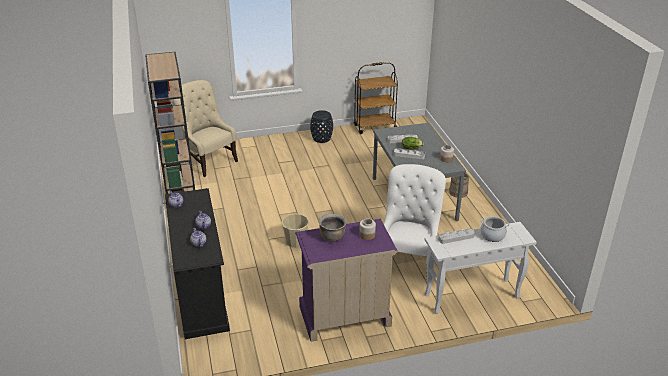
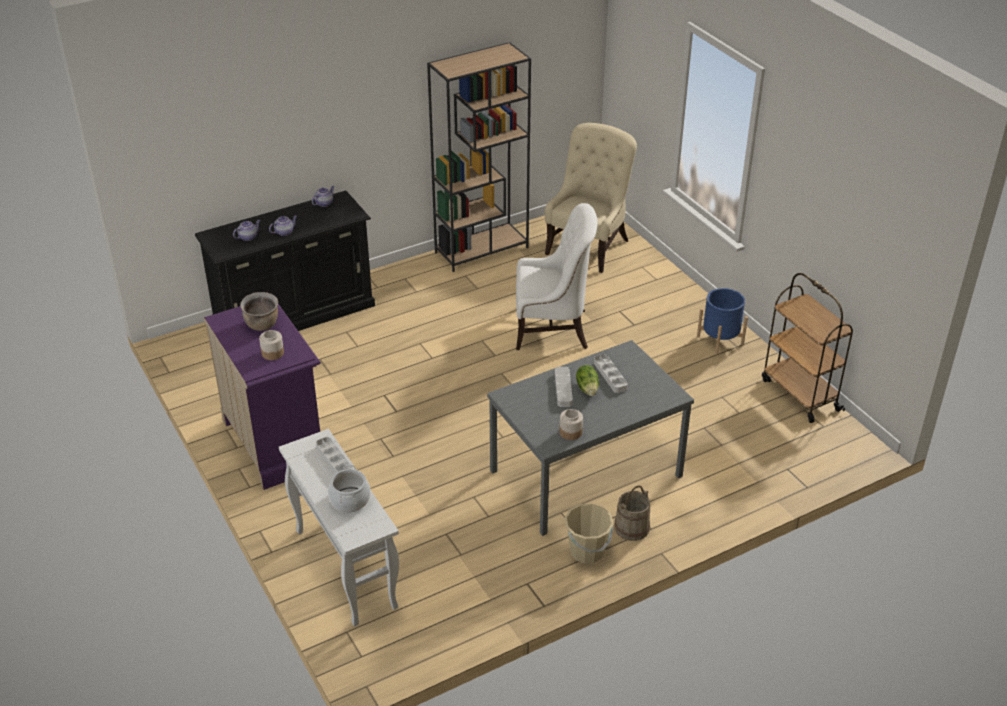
camera: 75 degrees right, 5 degrees up
beige bucket [281,214,309,248] -> beige bucket moved to [564,504,613,564]
black stool [310,110,333,143] -> blue planter [697,288,748,355]
white chair [384,164,446,276] -> white chair moved to [516,203,598,350]

